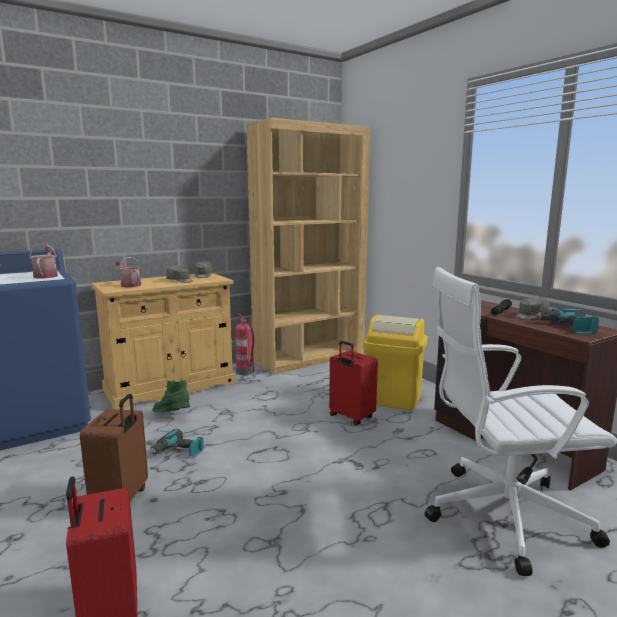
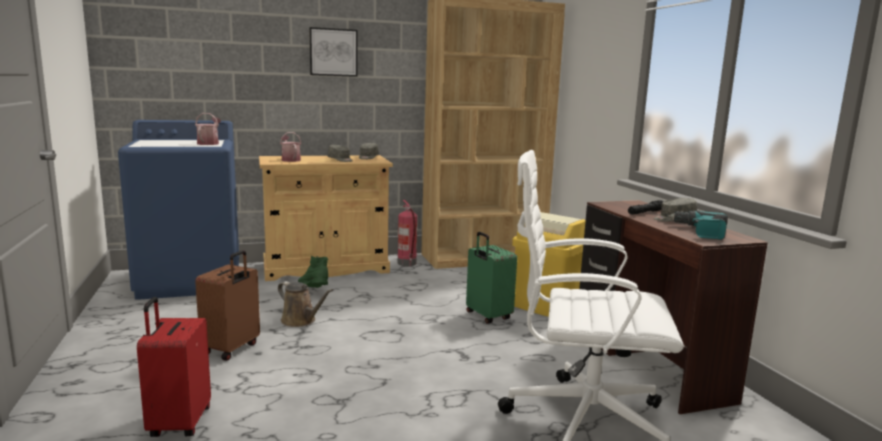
camera: 15 degrees right, 0 degrees up
power drill [149,429,204,457] -> brown watering can [278,281,333,327]
red suitcase [329,341,378,425] -> green suitcase [466,232,517,324]
none -> picture [309,27,358,77]

